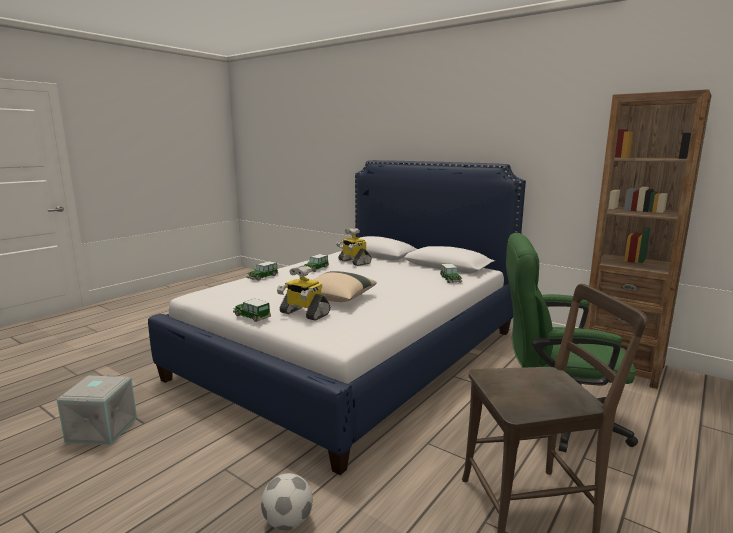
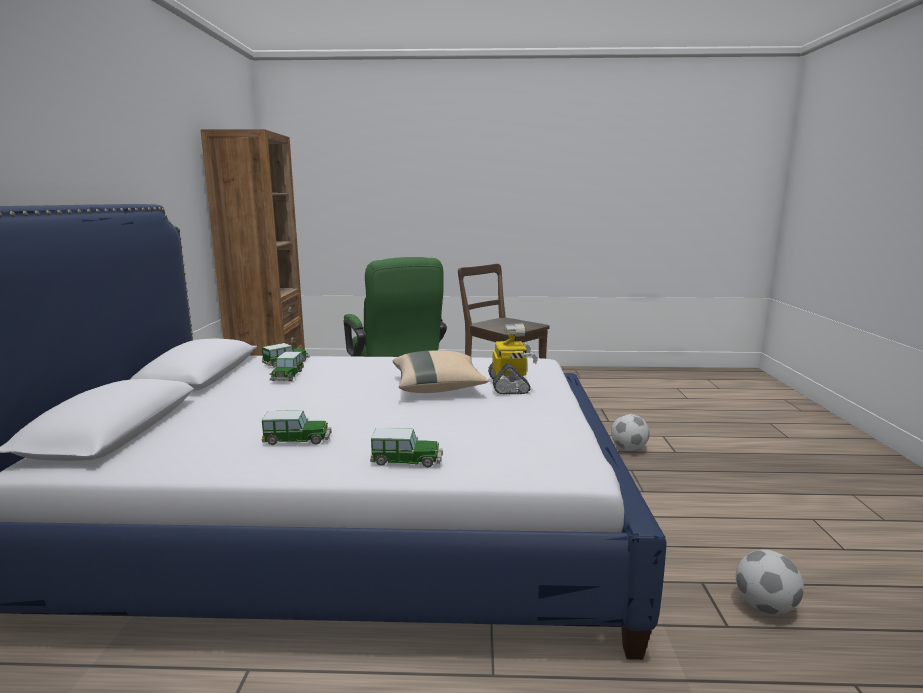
camera: 125 degrees left, 0 degrees up
grey storage box [57,375,137,445] -> football [736,550,804,615]
toy car [233,299,271,322] -> toy car moved to [269,351,304,381]
toy robot [336,228,372,266] -> none

